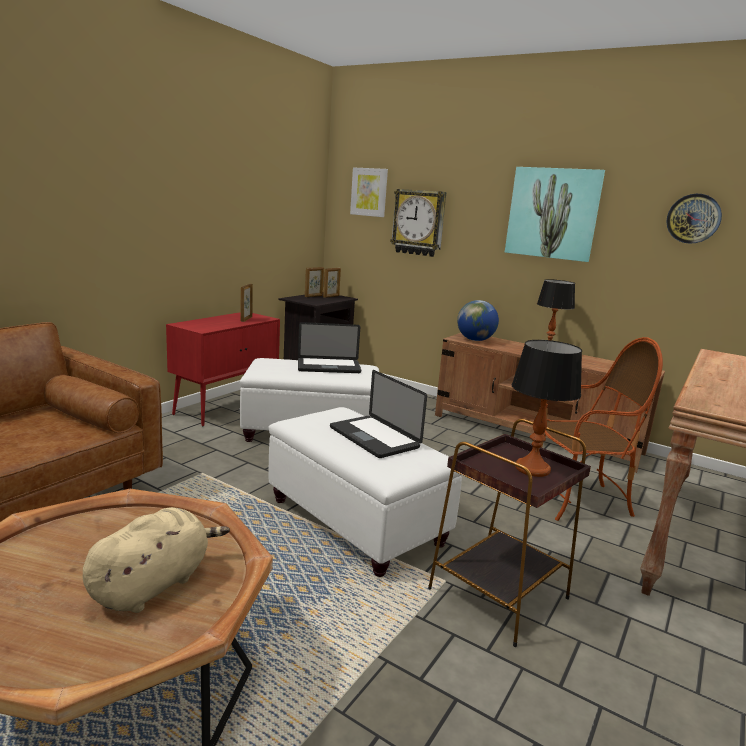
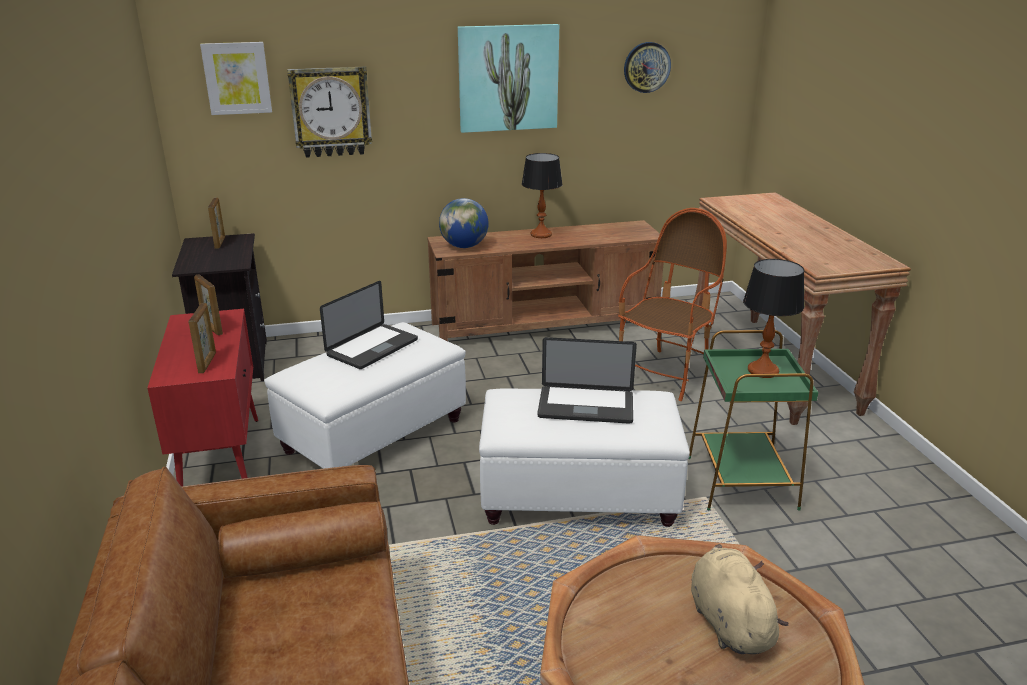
camera: 45 degrees left, 10 degrees up
picture frame [305,267,324,297] -> picture frame moved to [189,303,216,373]
brown side table [428,419,591,647] -> green side table [689,330,818,511]

